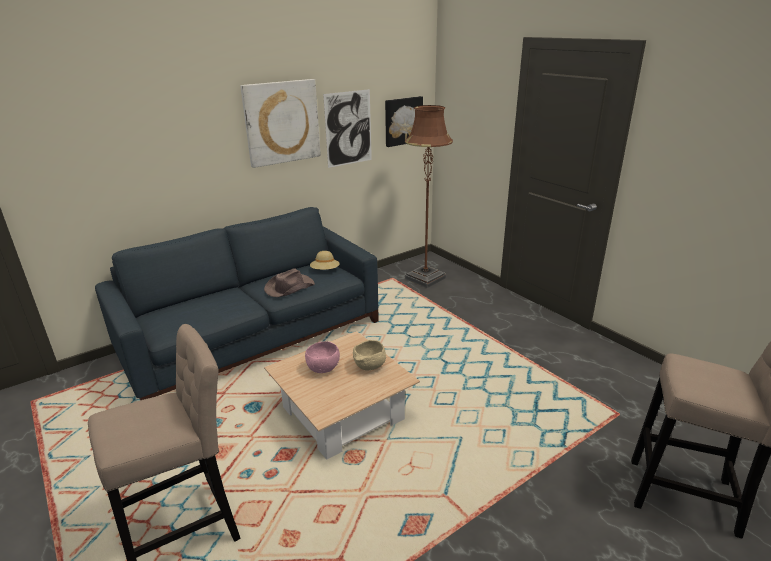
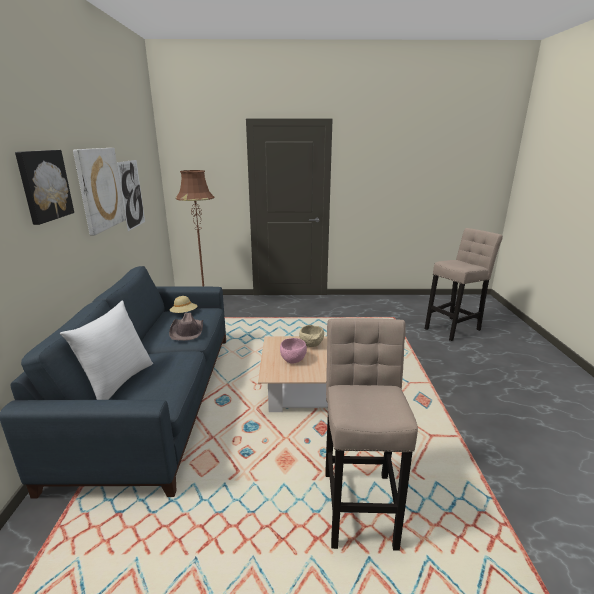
camera: 55 degrees left, 5 degrees down
picture [385,96,423,147] -> picture moved to [15,150,74,225]
none -> white pillow [60,300,153,400]

